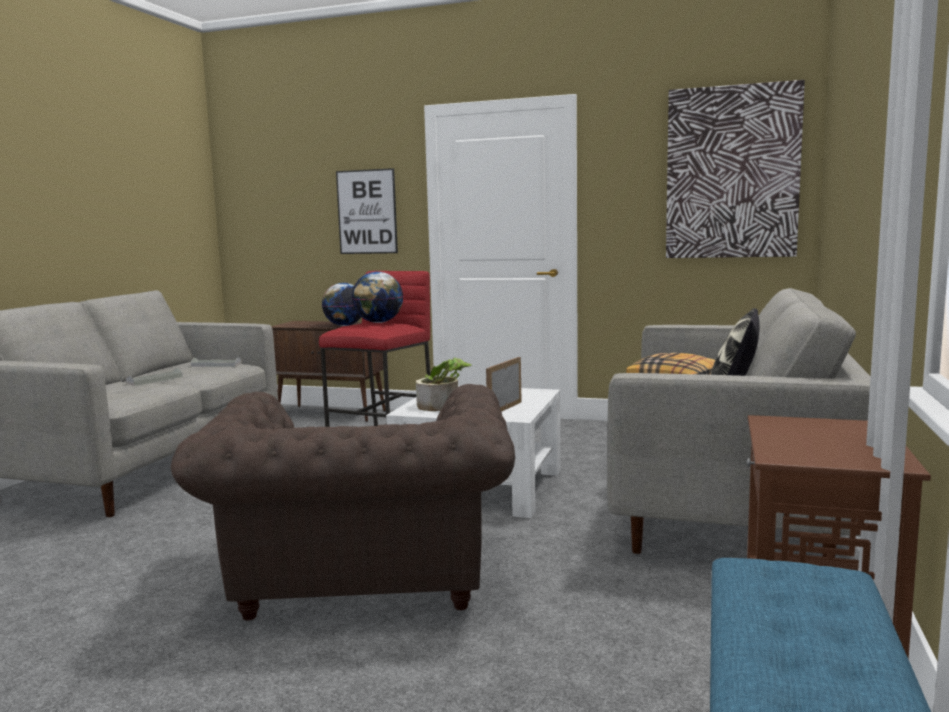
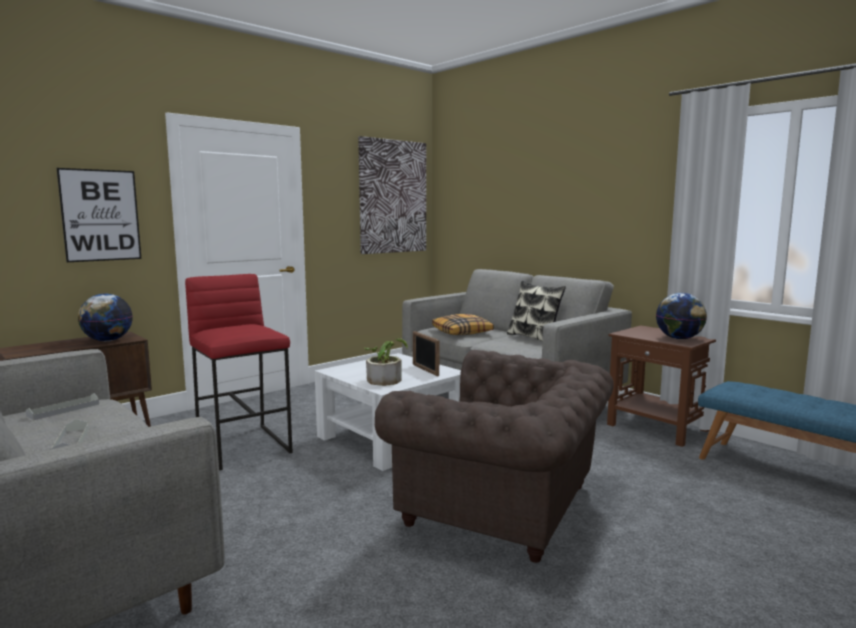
camera: 60 degrees left, 0 degrees up
globe [352,272,403,323] -> globe moved to [656,293,707,339]

